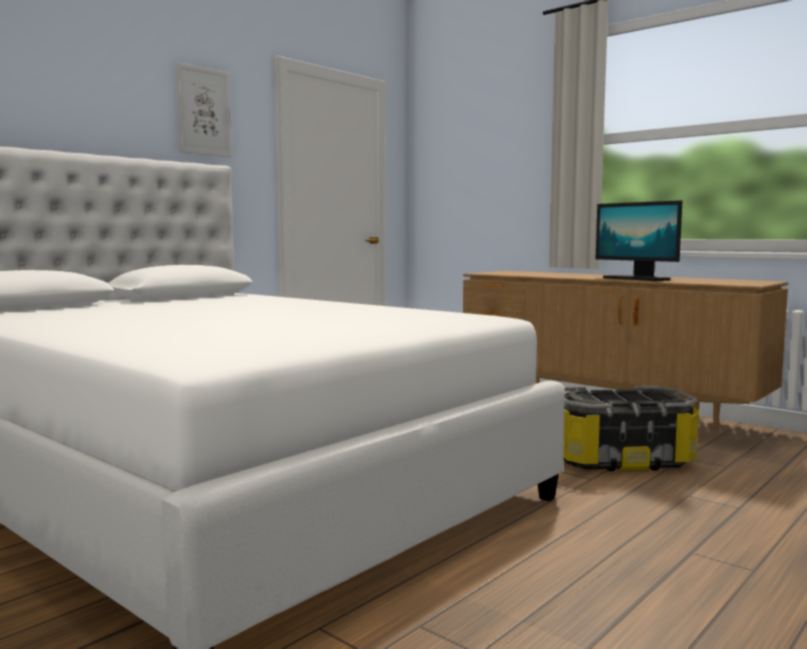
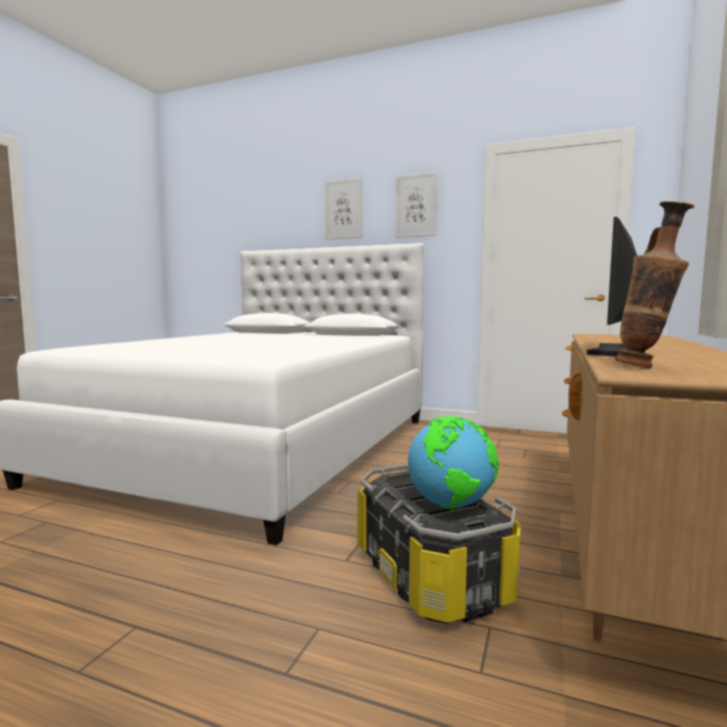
camera: 70 degrees right, 0 degrees up
none -> picture [325,178,362,240]
none -> globe [408,416,499,510]
none -> vase [615,201,695,368]

